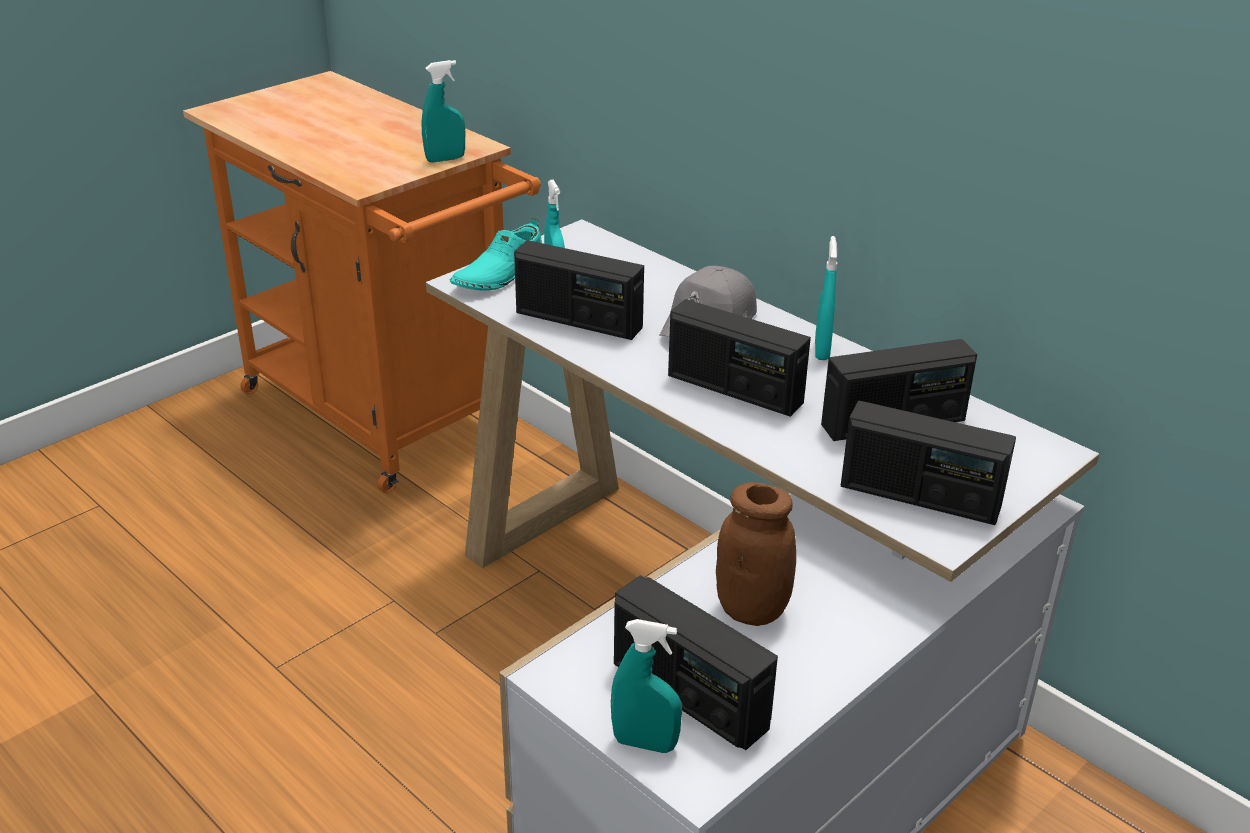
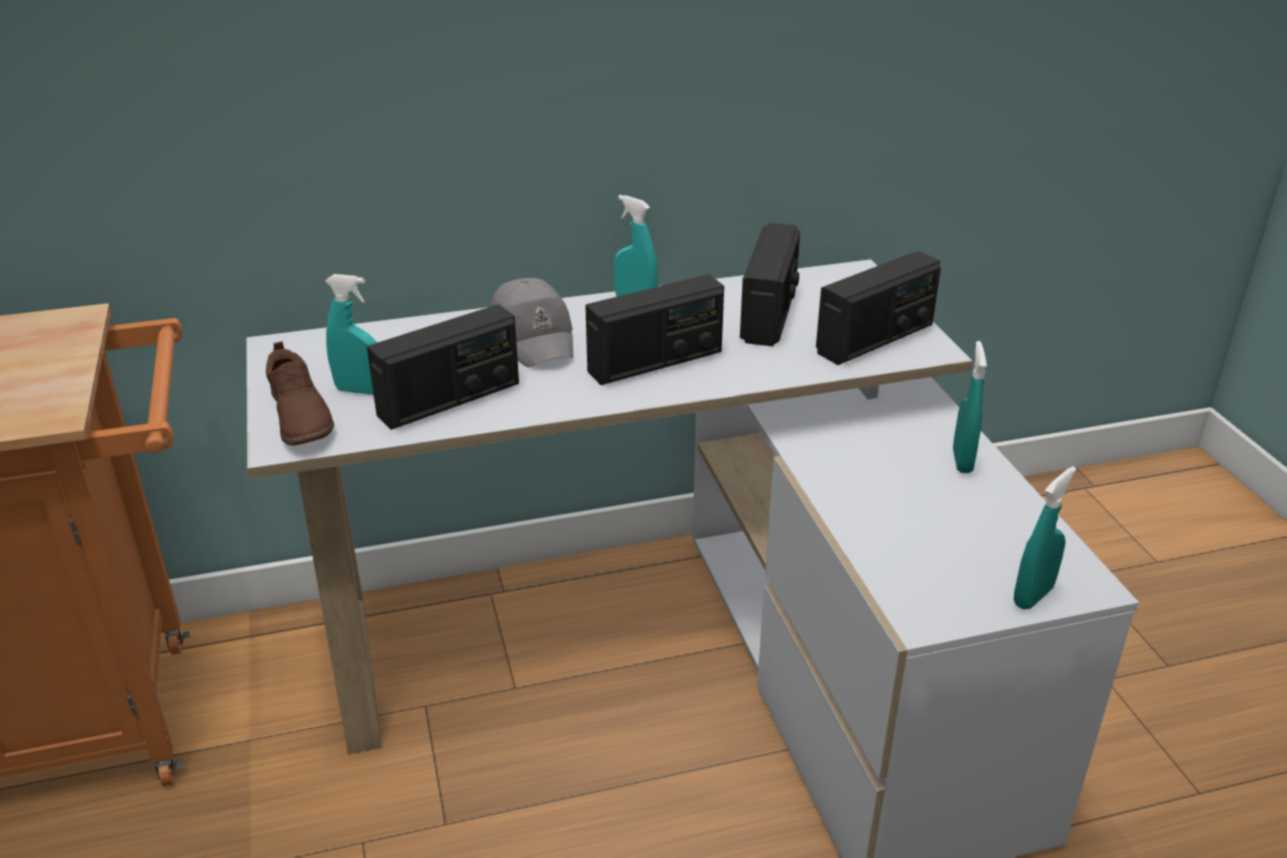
camera: 60 degrees left, 0 degrees up
turquoise spray bottle [422,60,465,163] -> turquoise spray bottle moved to [953,341,987,473]
turquoise shoe [449,218,542,291] -> brown shoe [266,341,334,446]
radio [614,575,778,750] -> none
brown jar [716,482,796,626] -> none

